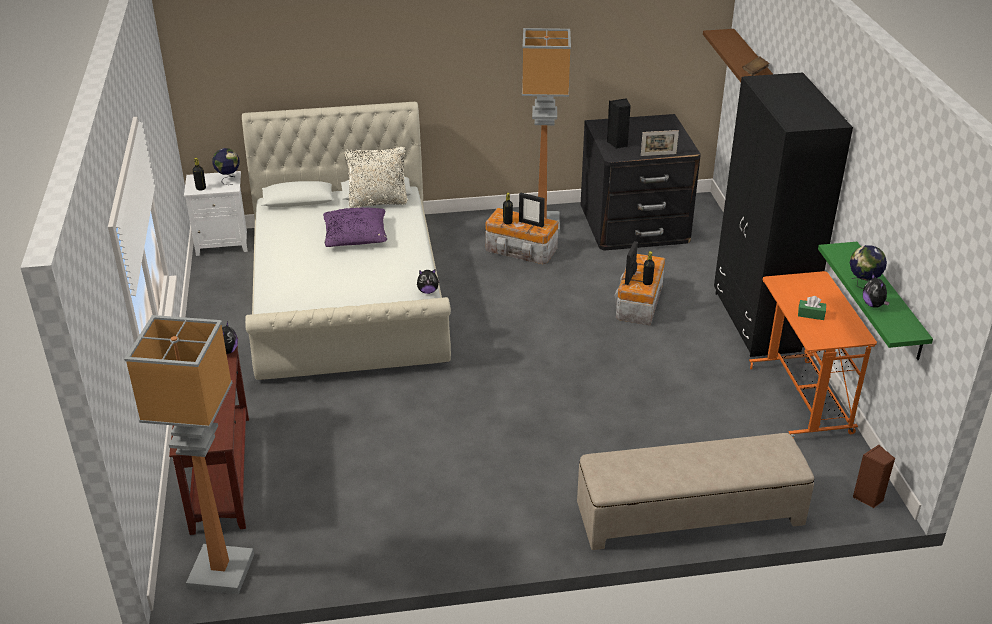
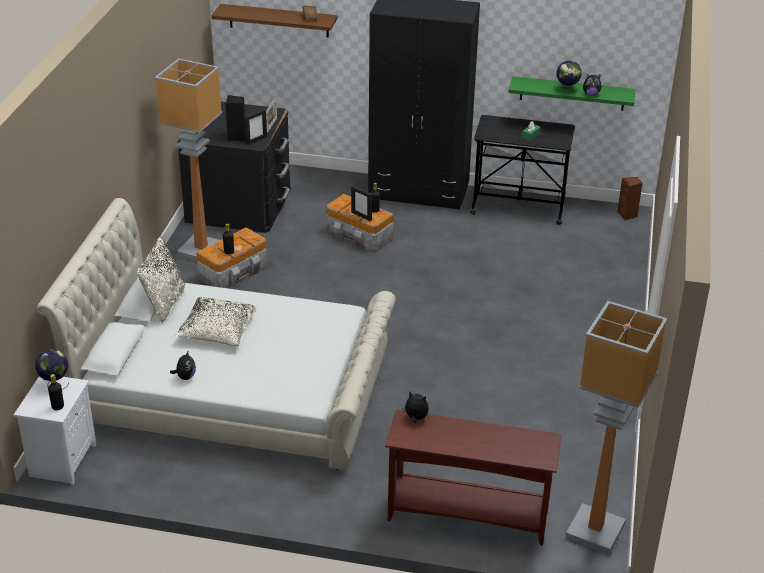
camera: 70 degrees left, 0 degrees up
purple pillow [323,207,387,247] -> beige pillow [176,297,256,346]
plush toy [417,270,440,294] -> plush toy moved to [170,350,196,380]
picture frame [519,193,545,228] -> picture frame moved to [244,109,267,145]
beige bench [577,433,814,550] -> none
orange desk [749,271,877,439] -> black desk [470,115,575,225]

